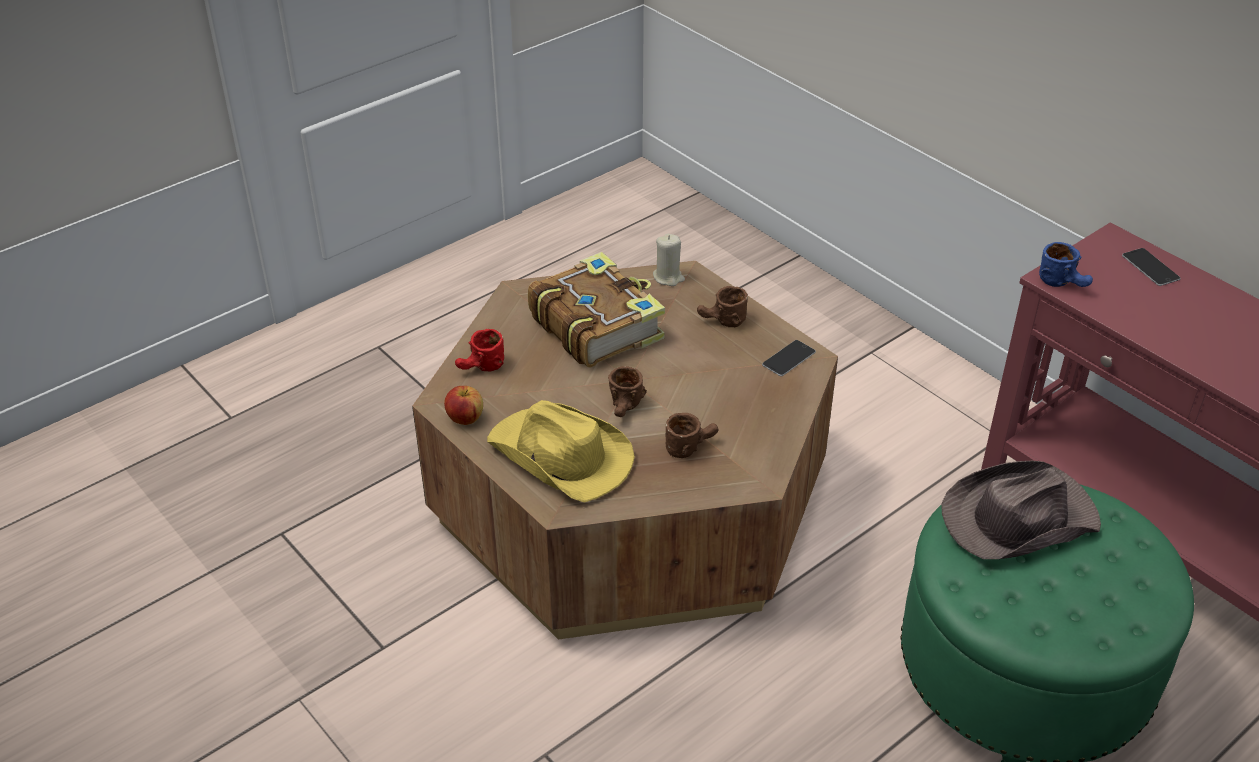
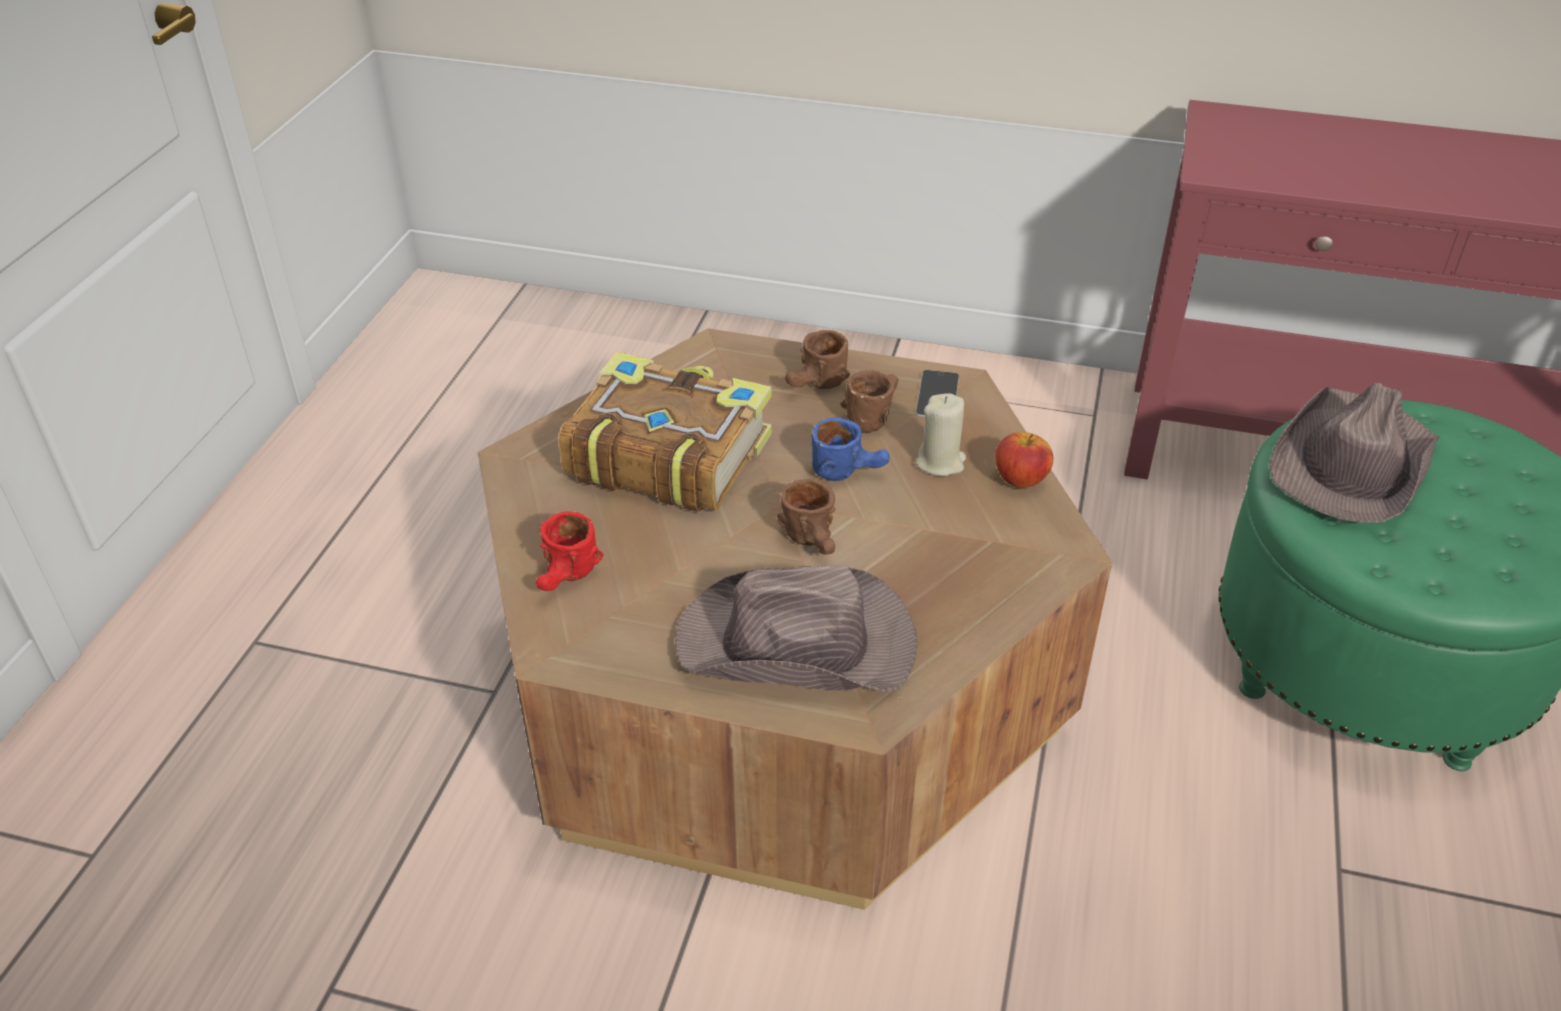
camera: 35 degrees left, 0 degrees up
apple [444,386,483,425] -> apple moved to [995,432,1053,488]
yellow hat [487,400,635,503] -> brown hat [675,566,918,692]
beige candle [653,234,685,286] -> beige candle moved to [915,393,966,476]
brown mug [665,413,719,458] -> brown mug moved to [840,370,898,433]
blue mug [1039,242,1093,287] -> blue mug moved to [812,418,889,481]
phone [1122,248,1181,286] -> none

